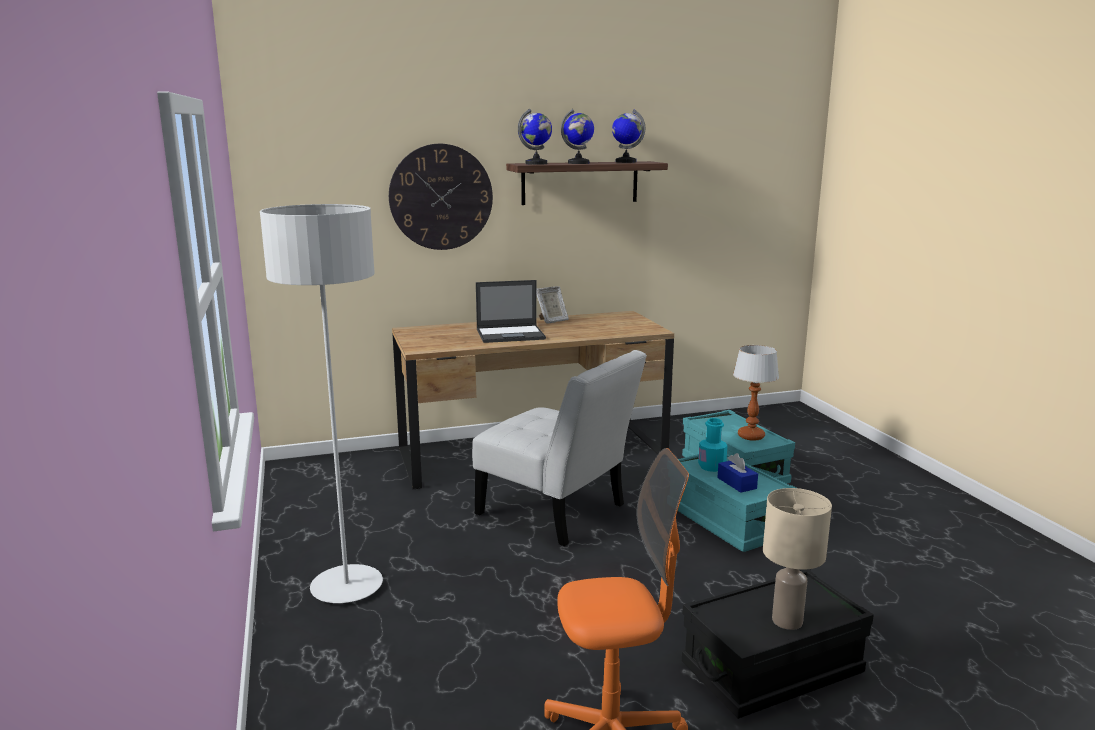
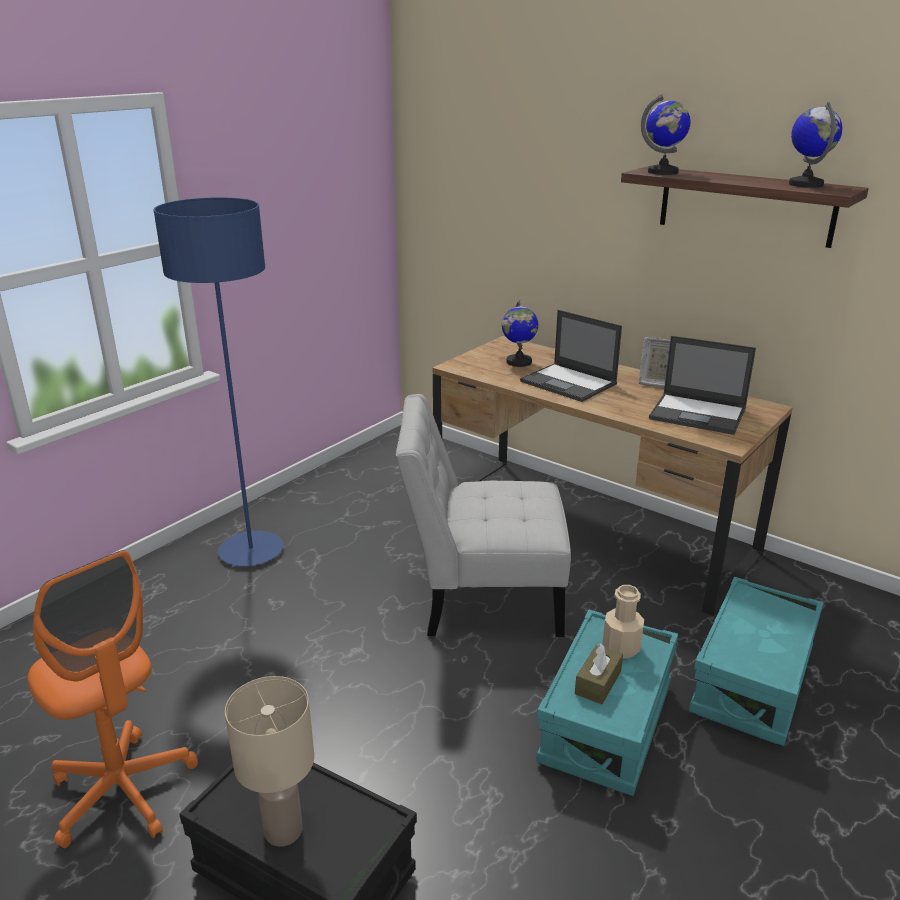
camera: 55 degrees right, 10 degrees up
grey floor lamp [260,204,383,603] -> blue floor lamp [154,197,284,566]
wall clock [389,144,493,250] -> none
white chair [472,350,647,546] -> white chair turned 90 degrees clockwise [396,394,571,637]
globe [561,109,594,164] -> globe moved to [502,300,538,367]
turquoise bottle [698,418,727,472] -> beige bottle [602,585,644,658]
blue tissue box [717,453,758,493] -> brown tissue box [575,643,623,704]
table lamp [733,345,779,441] -> none
none -> laptop [649,336,756,435]

